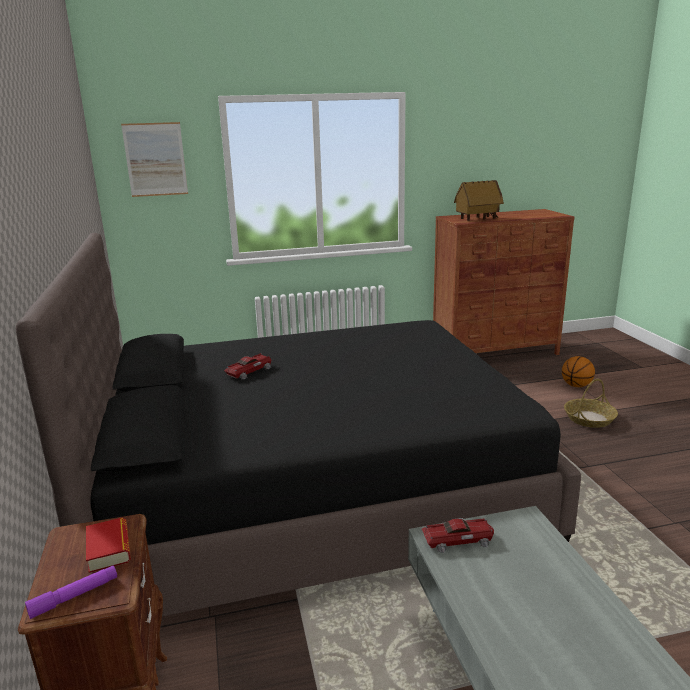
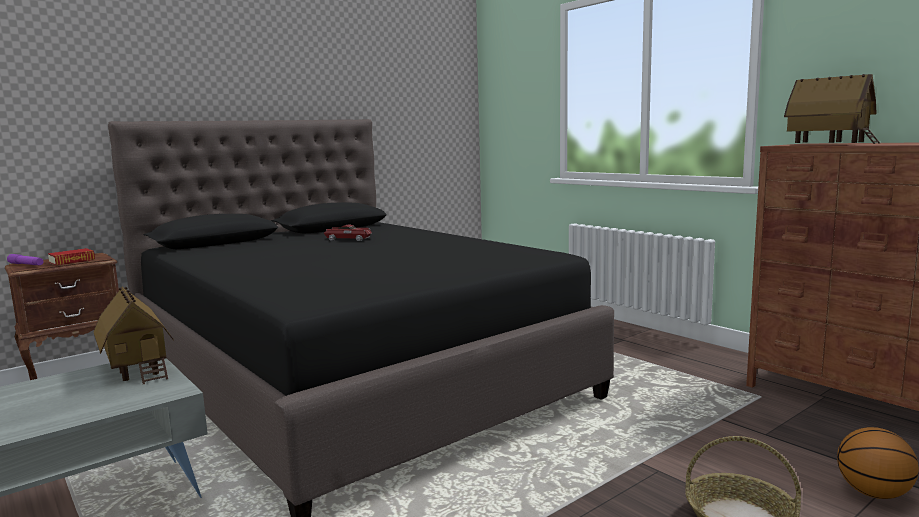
camera: 65 degrees right, 10 degrees down
picture [121,122,188,197] -> none
toy car [422,518,494,553] -> toy house [93,287,174,384]

